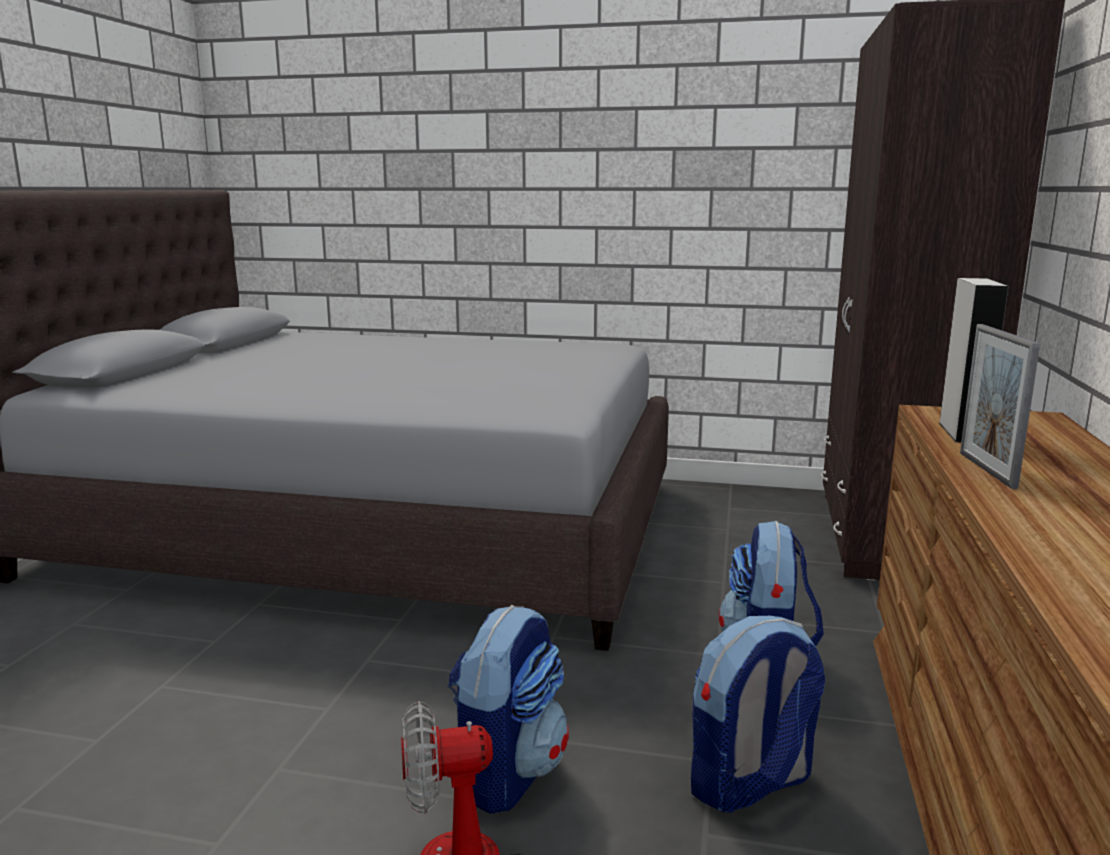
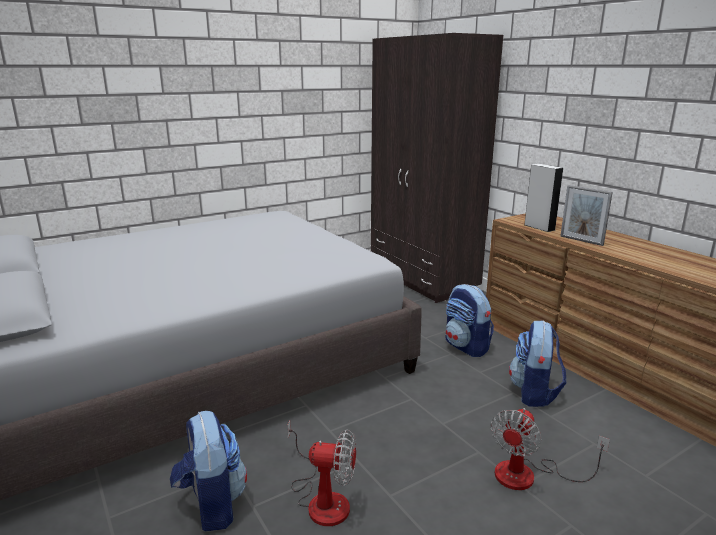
camera: 45 degrees left, 5 degrees up
backpack [448,605,569,814] -> backpack moved to [170,411,247,531]
none -> fan [287,421,357,526]

